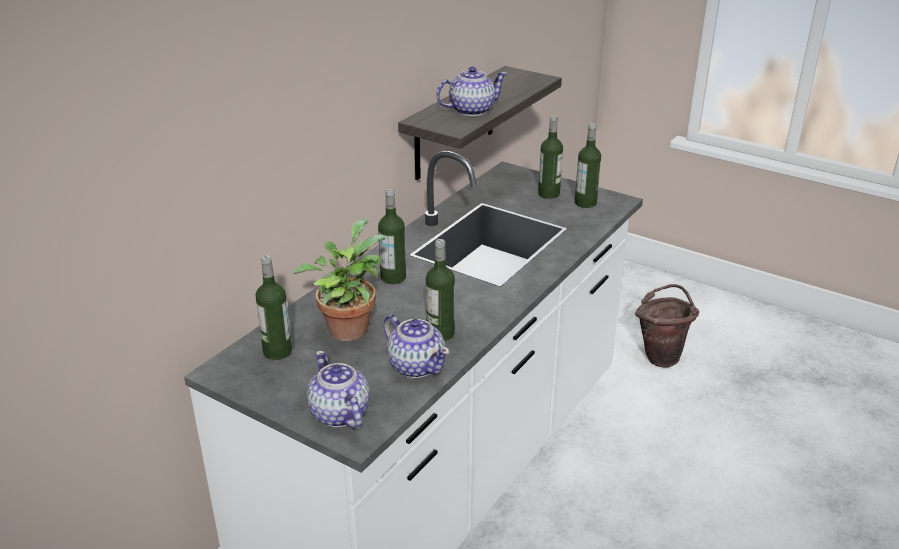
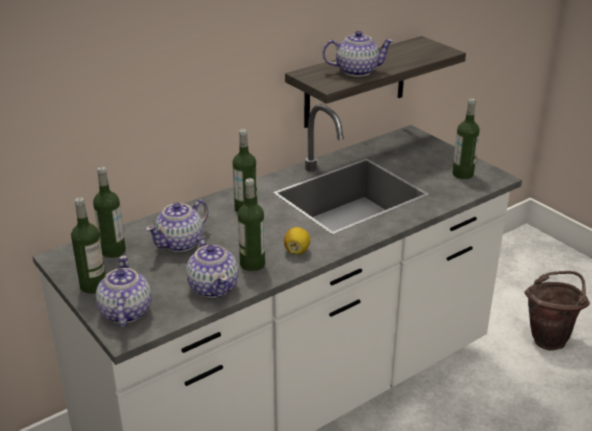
camera: 20 degrees right, 0 degrees up
potted plant [293,219,385,341] -> teapot [146,199,209,252]
bottle [538,115,563,199] -> bottle moved to [71,198,106,294]
none -> lemon [284,227,310,255]

